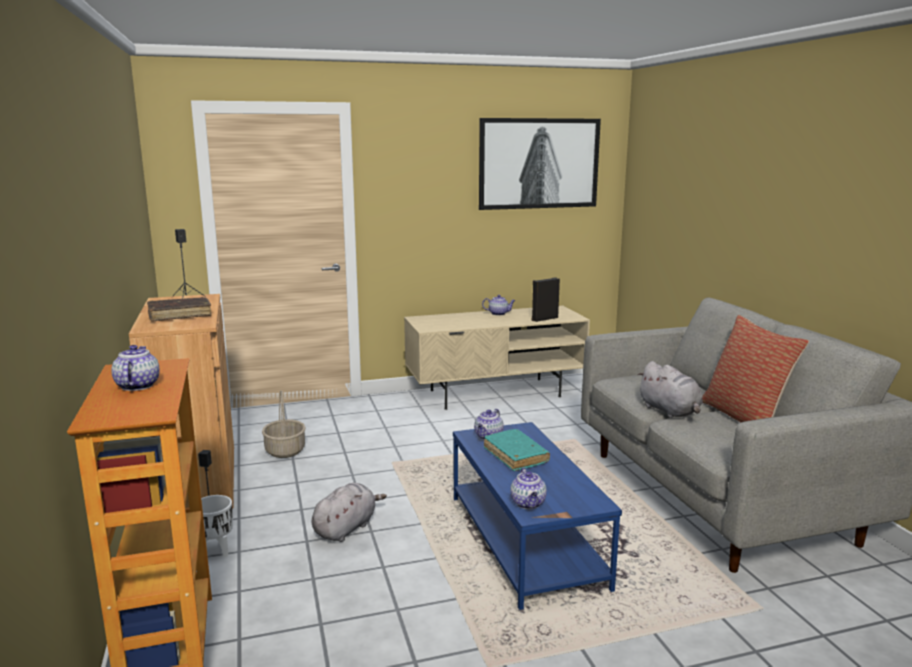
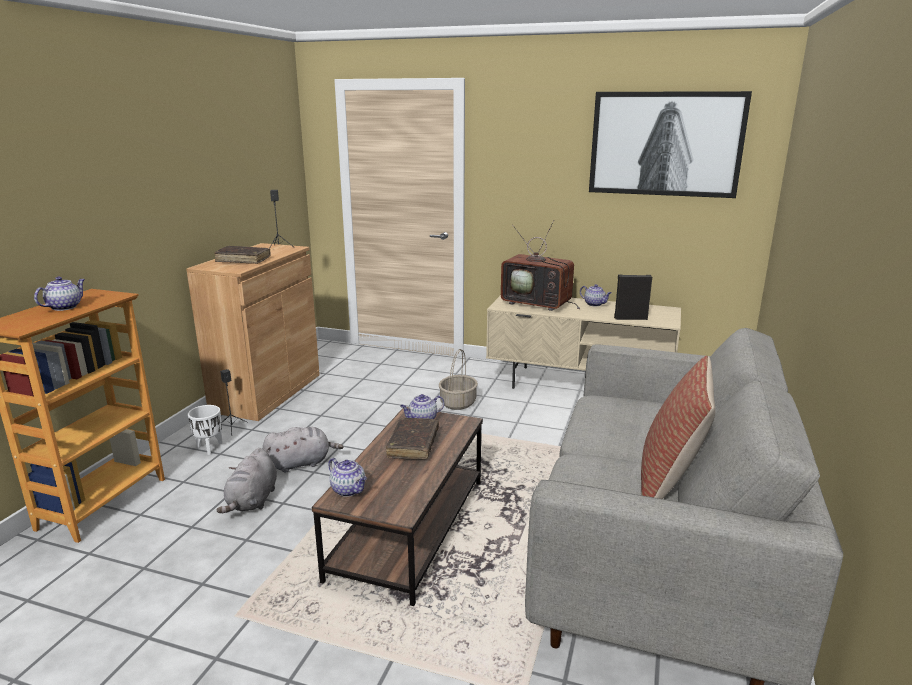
camera: 35 degrees right, 5 degrees up
basket [262,390,306,458] -> basket moved to [439,349,478,410]
blue coffee table [453,422,622,610] -> brown coffee table [312,407,483,606]
turquoise book [484,429,550,471] -> brown book [386,418,439,460]
teapot [510,467,547,509] -> teapot turned 75 degrees counterclockwise [328,458,367,497]
grey plush toy [637,361,703,418] -> grey plush toy moved to [216,448,277,513]
none -> television [501,220,580,311]

